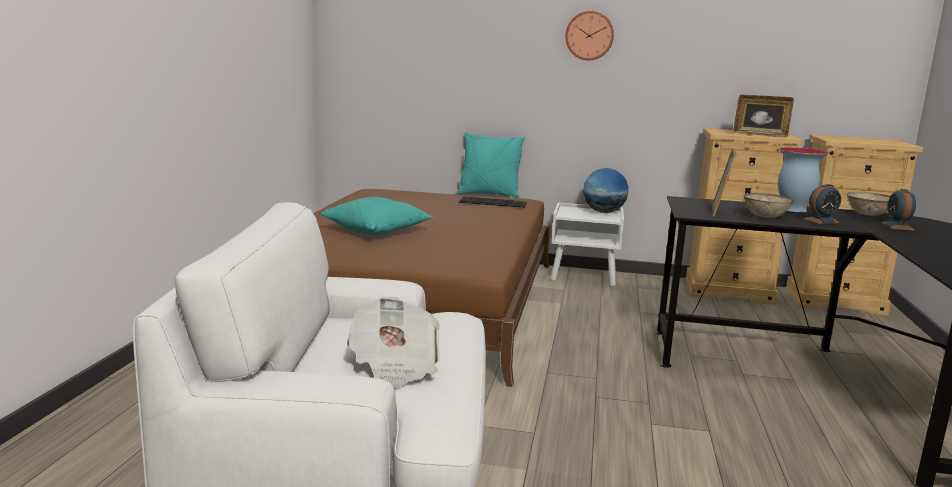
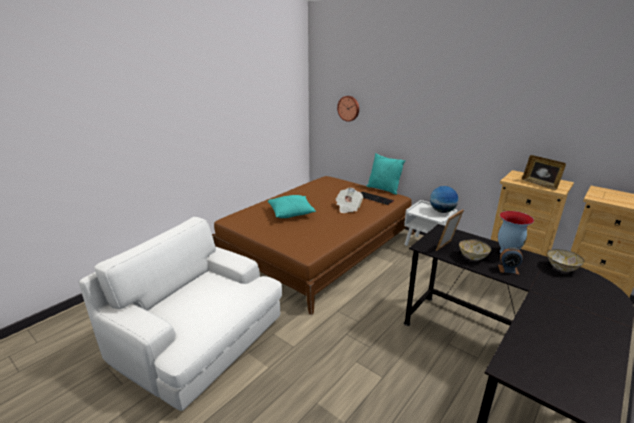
camera: 30 degrees right, 10 degrees up
newspaper [346,297,440,388] -> newspaper moved to [336,188,363,213]
wall clock [565,11,614,60] -> wall clock moved to [337,96,359,122]
alarm clock [882,189,916,231] -> none

